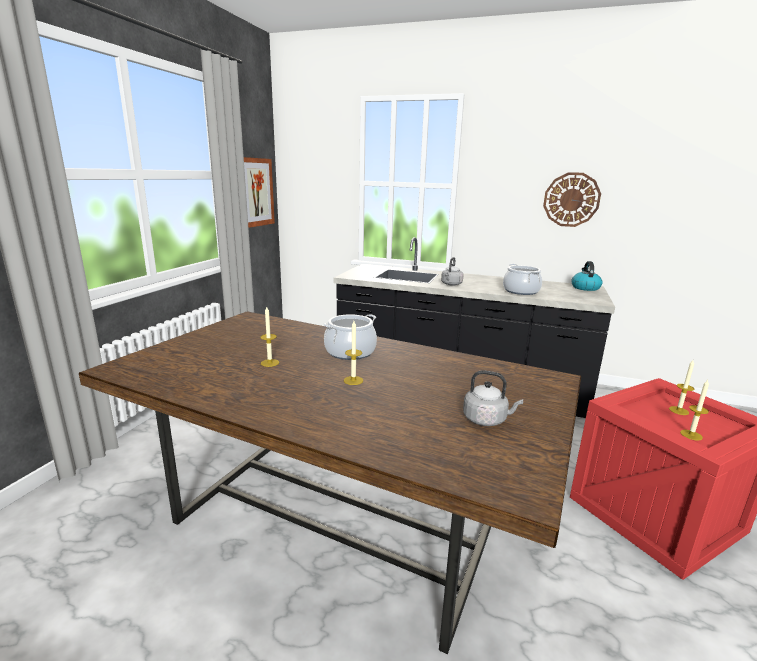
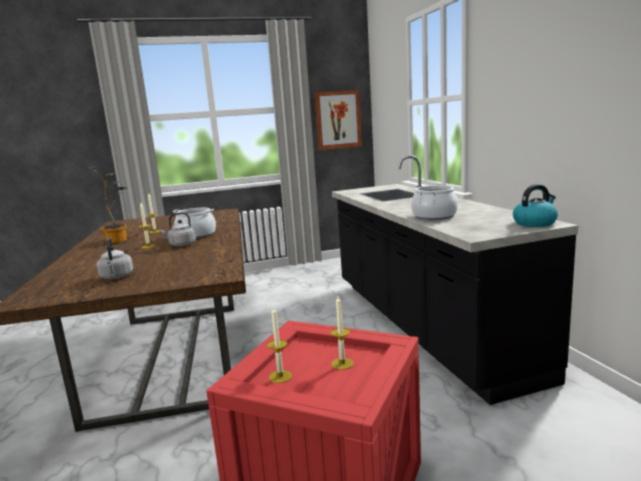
camera: 55 degrees right, 5 degrees down
grey kettle [441,257,464,286] -> grey kettle moved to [159,212,196,246]
wall clock [543,172,601,227] -> none
none -> potted plant [88,166,127,244]

